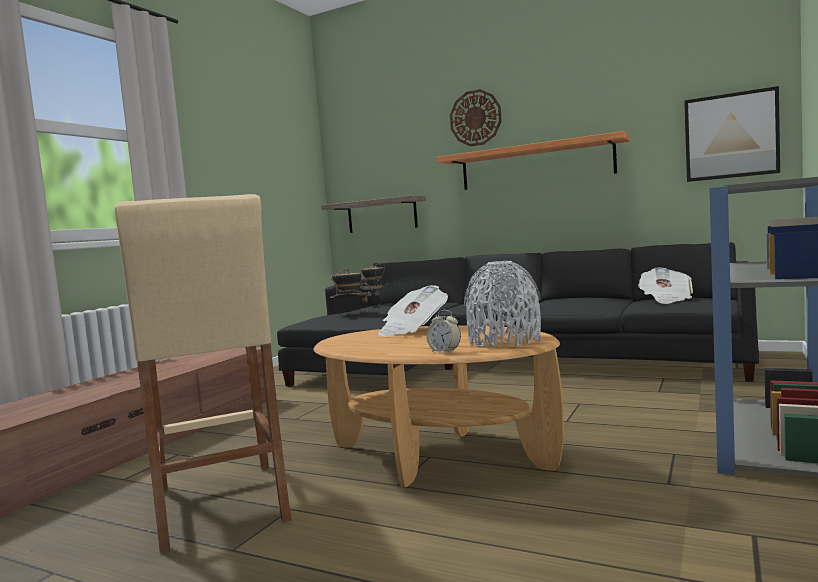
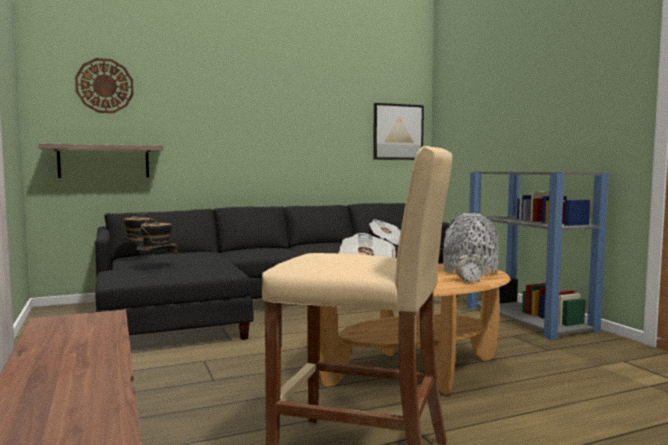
camera: 50 degrees left, 0 degrees up
shelf [437,131,630,190] -> none
wall clock [450,89,502,147] -> wall clock moved to [75,58,134,113]

